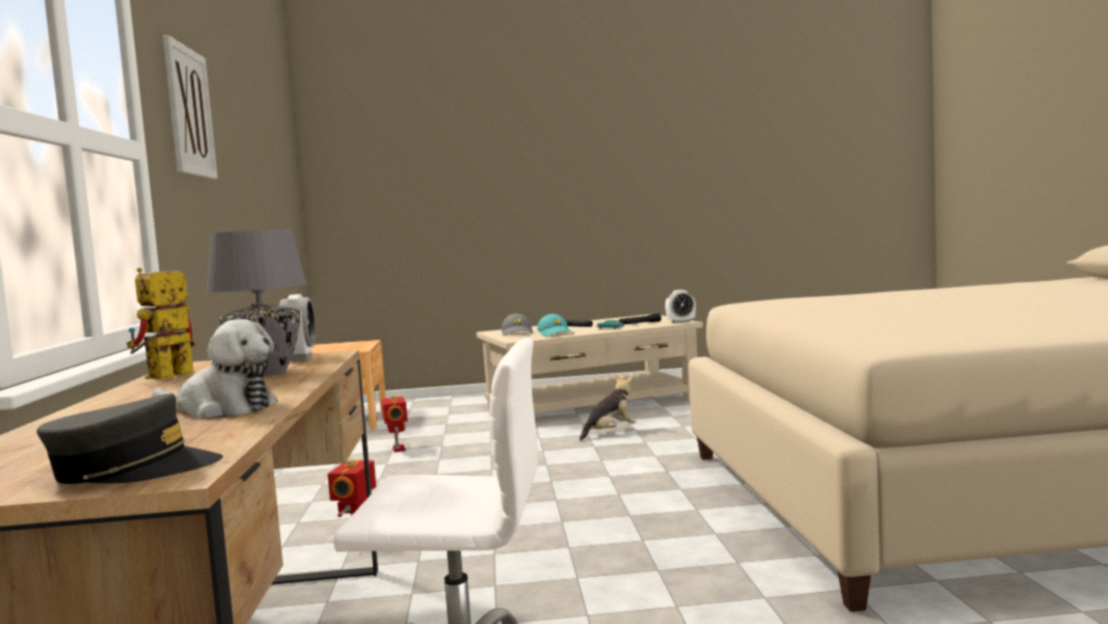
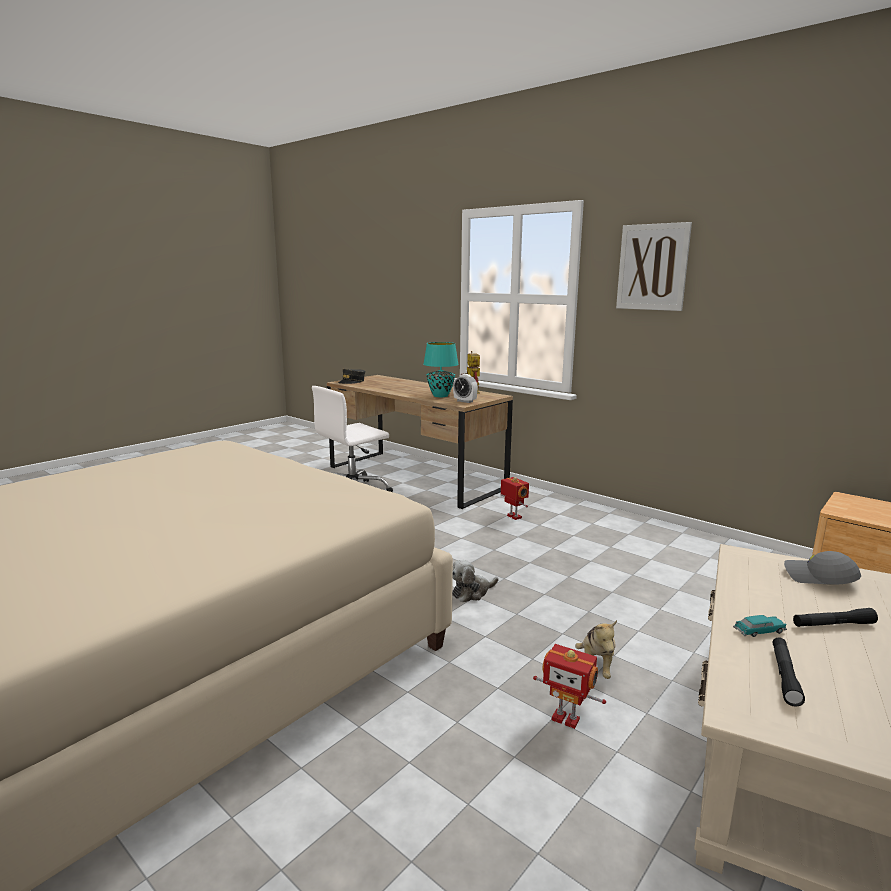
camera: 135 degrees right, 10 degrees up
plush toy [152,319,278,419] -> plush toy moved to [452,560,498,602]
grey table lamp [206,229,307,376] -> turquoise table lamp [423,342,459,397]
toy robot [381,394,408,452] -> toy robot moved to [533,644,606,729]
turquoise cap [537,314,574,337] -> none
alarm clock [665,290,696,323] -> none

